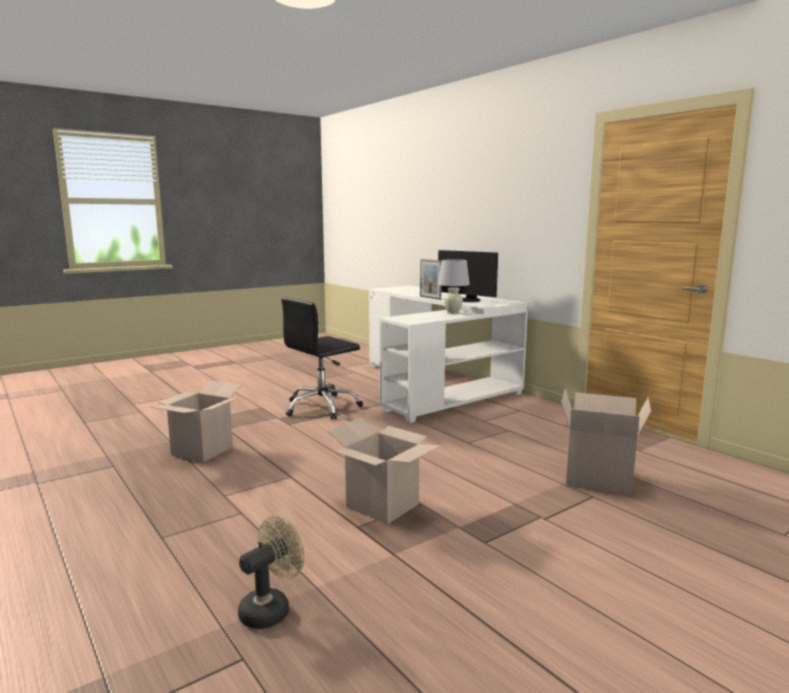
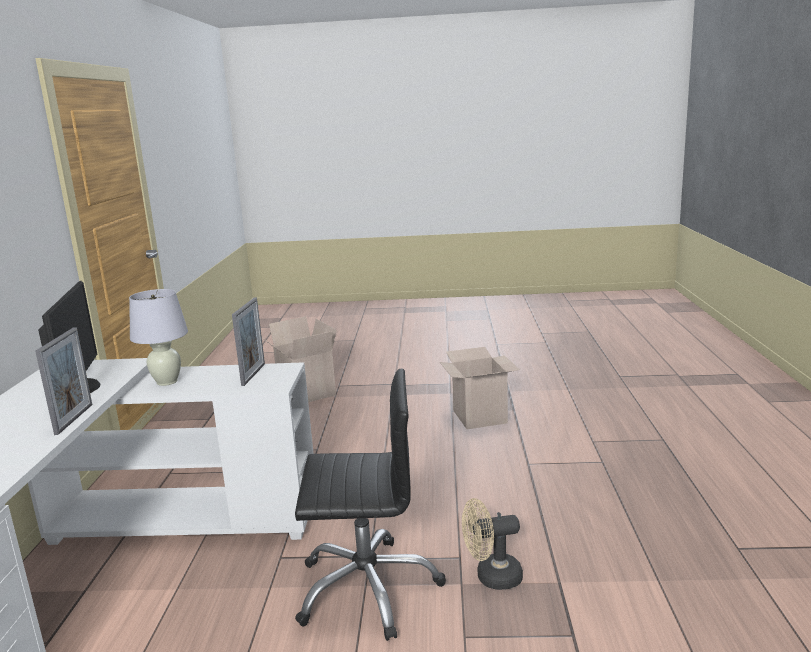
camera: 140 degrees left, 5 degrees up
cardboard box [151,380,241,462] -> none
beige fan [238,516,304,629] -> beige fan moved to [462,498,523,590]
none -> picture frame [232,298,265,386]

